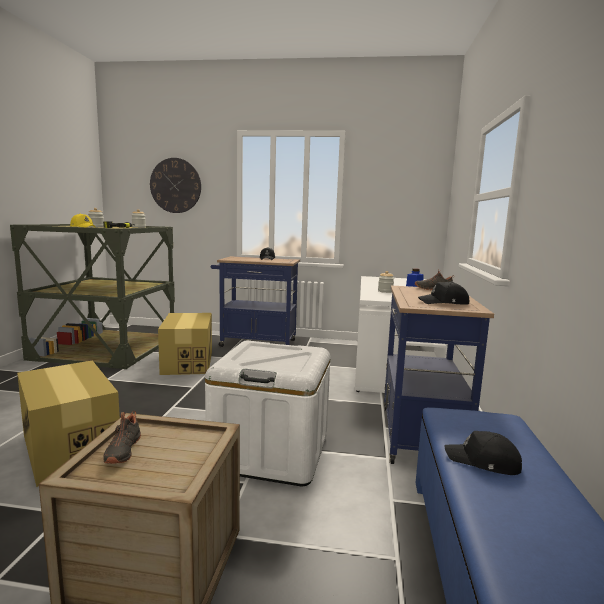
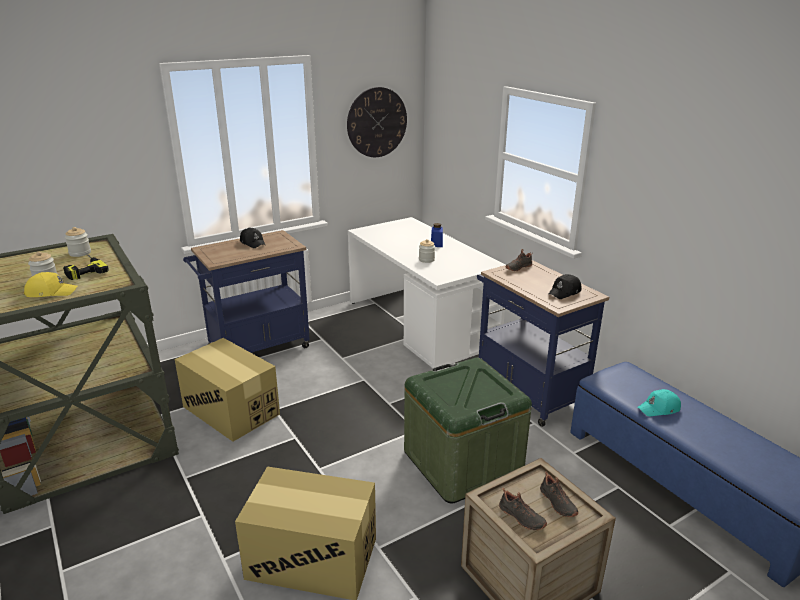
camera: 40 degrees left, 15 degrees up
wall clock [150,158,201,213] -> wall clock moved to [347,87,407,157]
white storage box [205,341,330,486] -> green storage box [404,357,532,503]
black cap [444,431,522,475] -> turquoise cap [638,389,681,416]
none -> black shoe [540,471,578,517]

